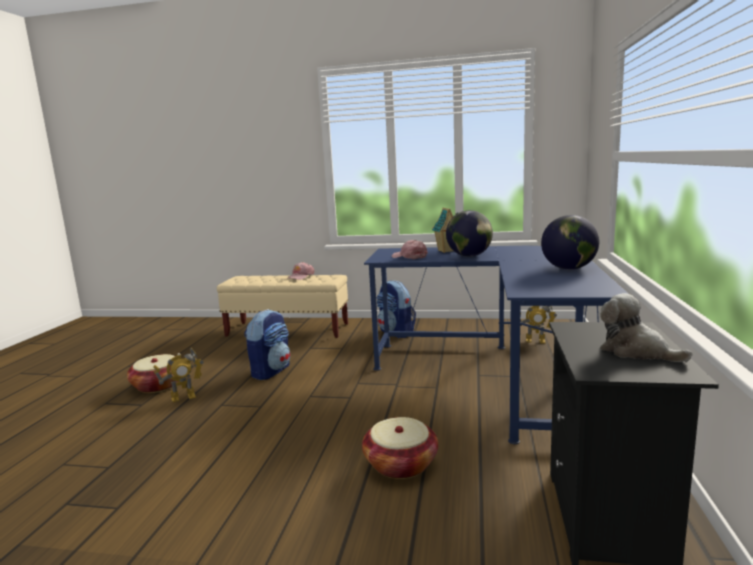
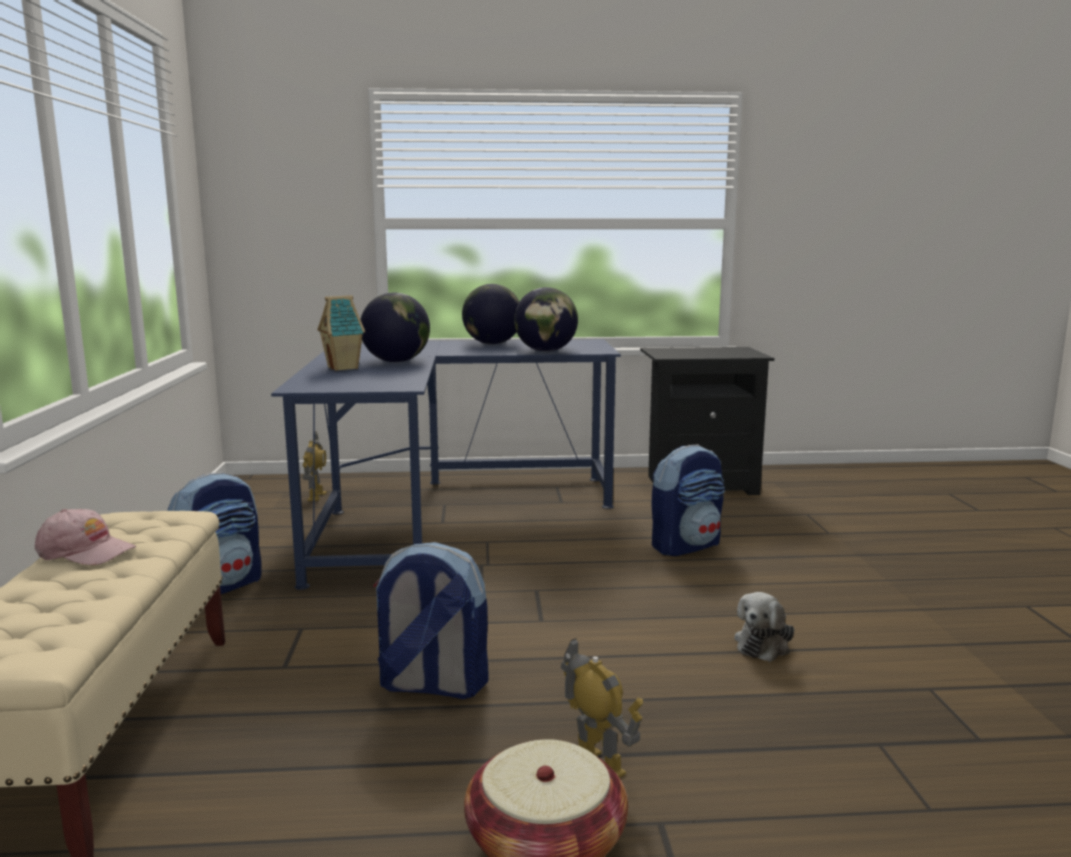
camera: 105 degrees left, 0 degrees up
basket [362,417,438,479] -> backpack [652,445,725,556]
pink cap [392,240,428,259] -> none
plush toy [600,293,692,362] -> plush toy moved to [734,592,794,662]
none -> globe [514,287,578,352]

